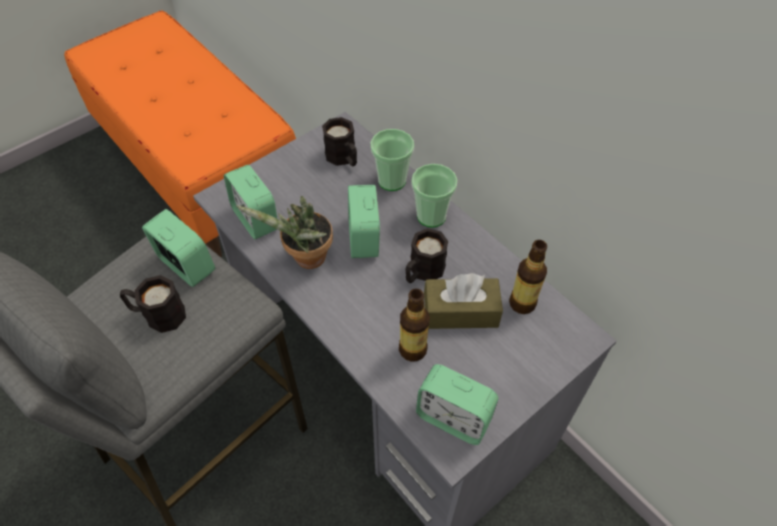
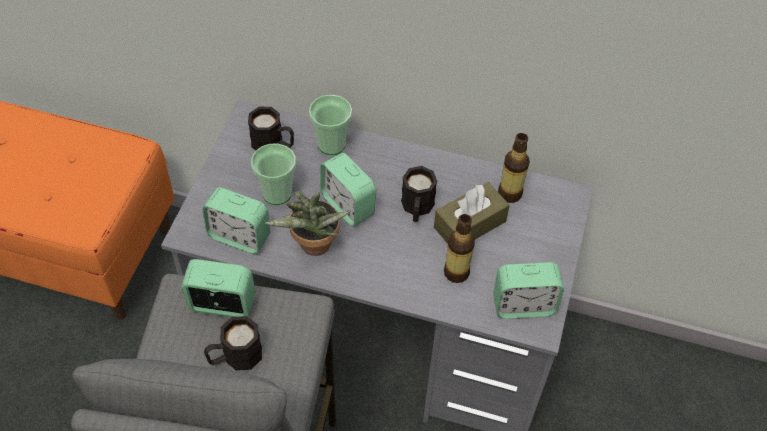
camera: 35 degrees left, 0 degrees up
cup [411,164,457,228] -> cup moved to [251,144,296,205]

